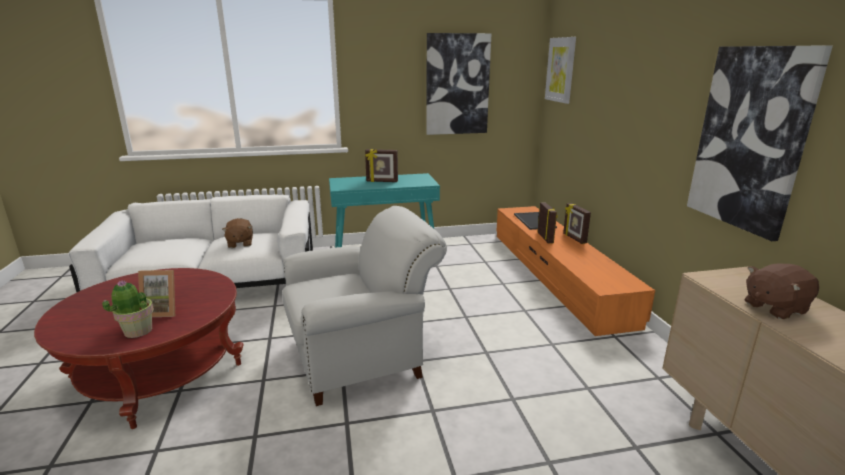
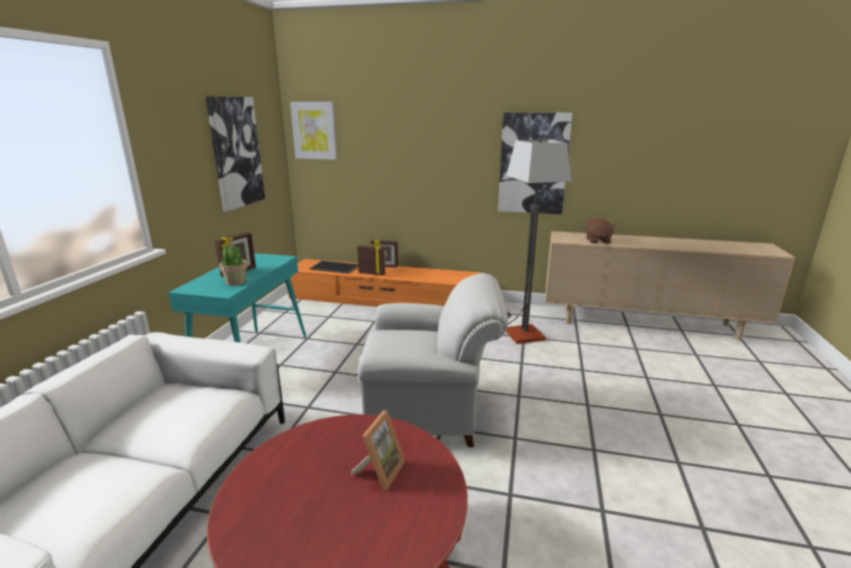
camera: 65 degrees left, 0 degrees up
potted plant [102,280,154,338] -> potted plant moved to [219,243,247,286]
brown plush toy [222,218,253,248] -> none
white armchair [282,206,447,406] -> white armchair turned 90 degrees clockwise [358,273,508,447]
none -> floor lamp [505,138,571,344]

